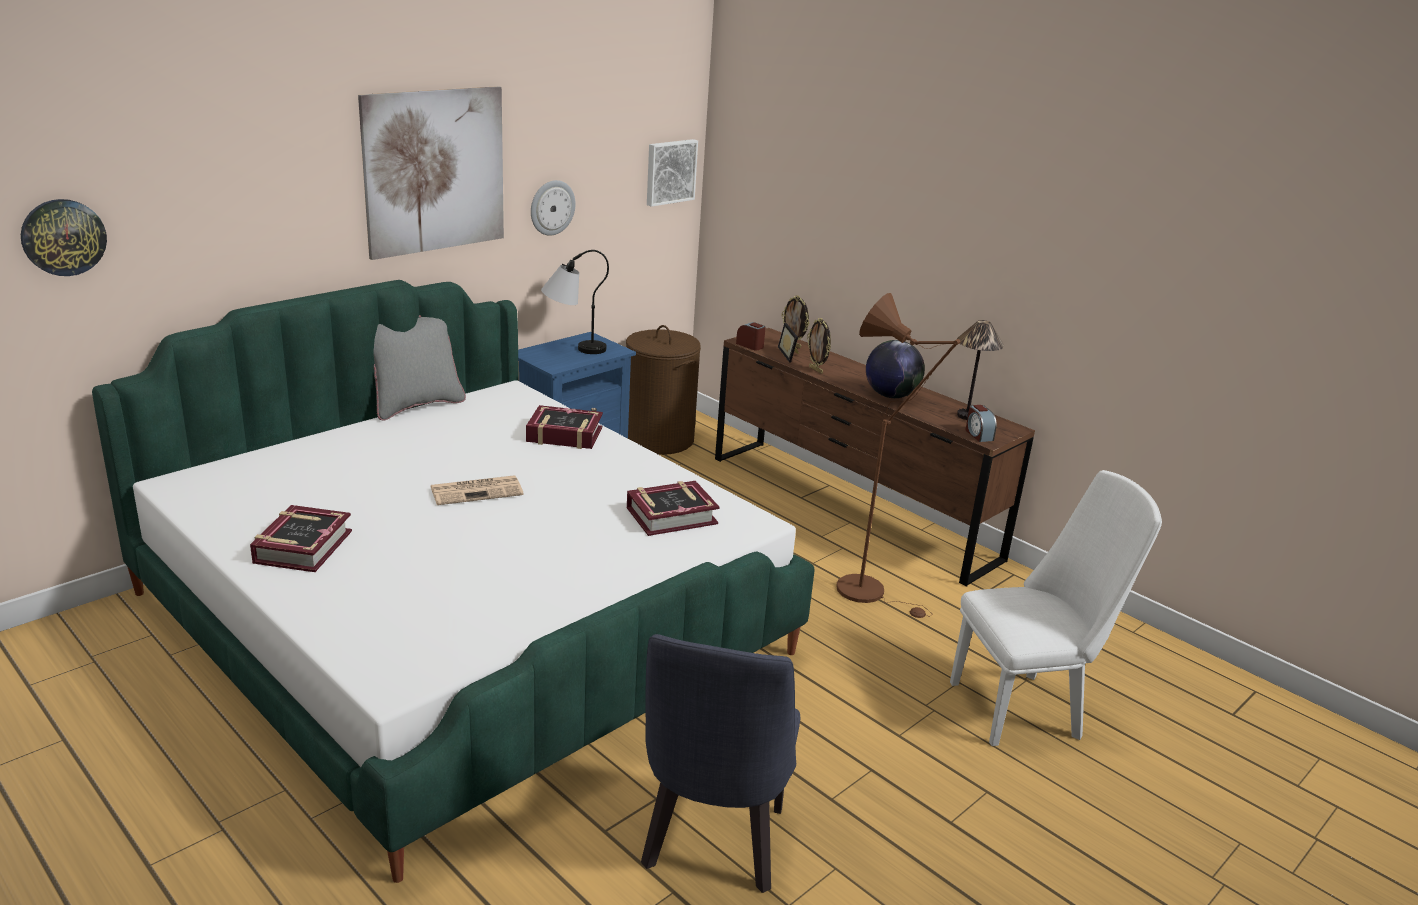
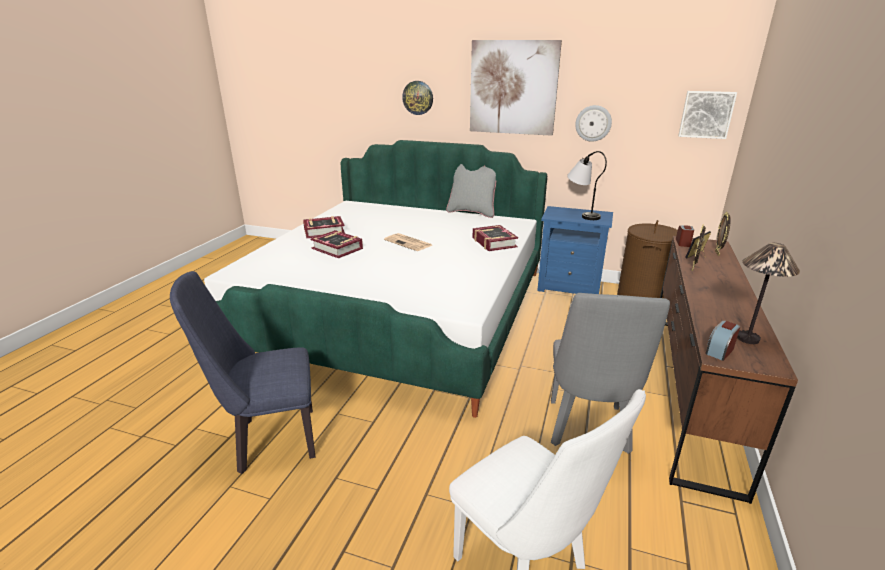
camera: 65 degrees right, 0 degrees up
wall clock [21,199,107,276] -> wall clock moved to [402,81,433,115]
book [627,481,720,536] -> book moved to [310,230,363,258]
brown floor lamp [836,293,960,618] -> grey chair [551,293,670,454]
globe [866,340,925,398] -> none

